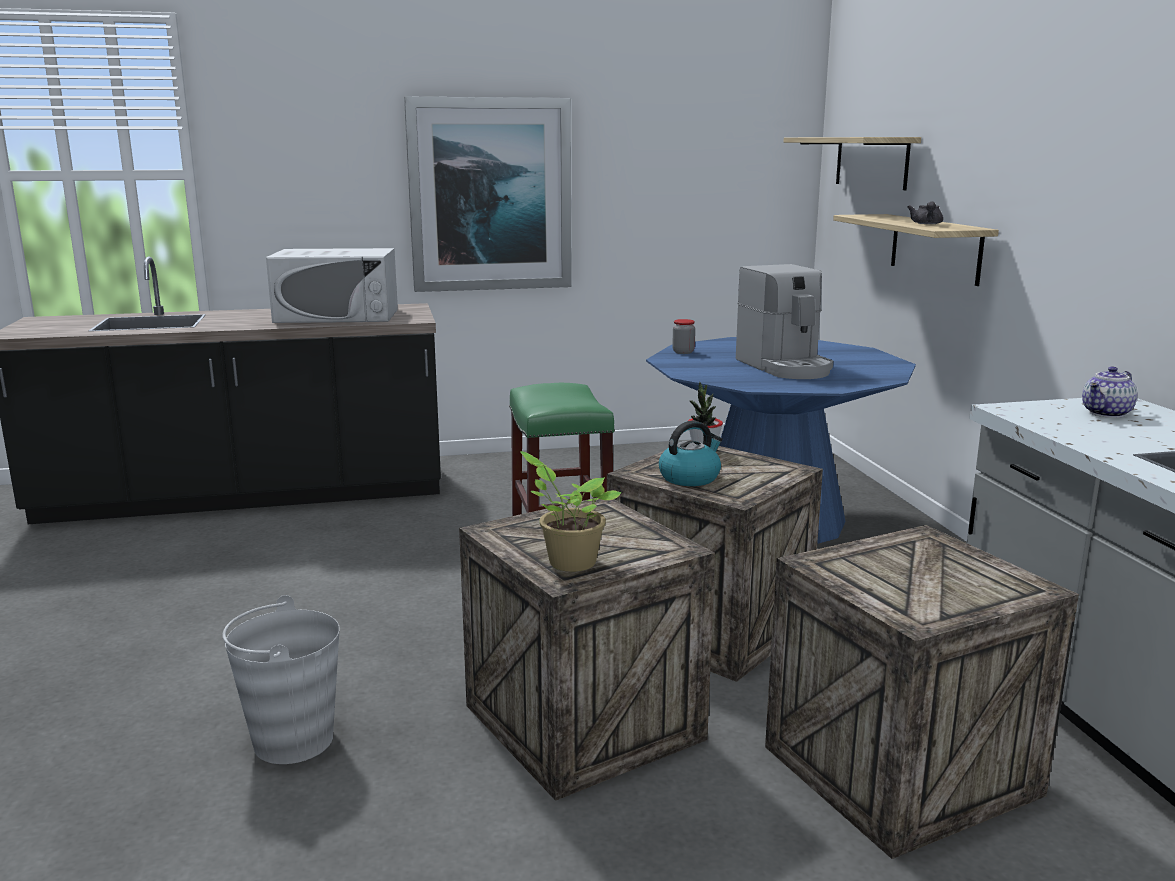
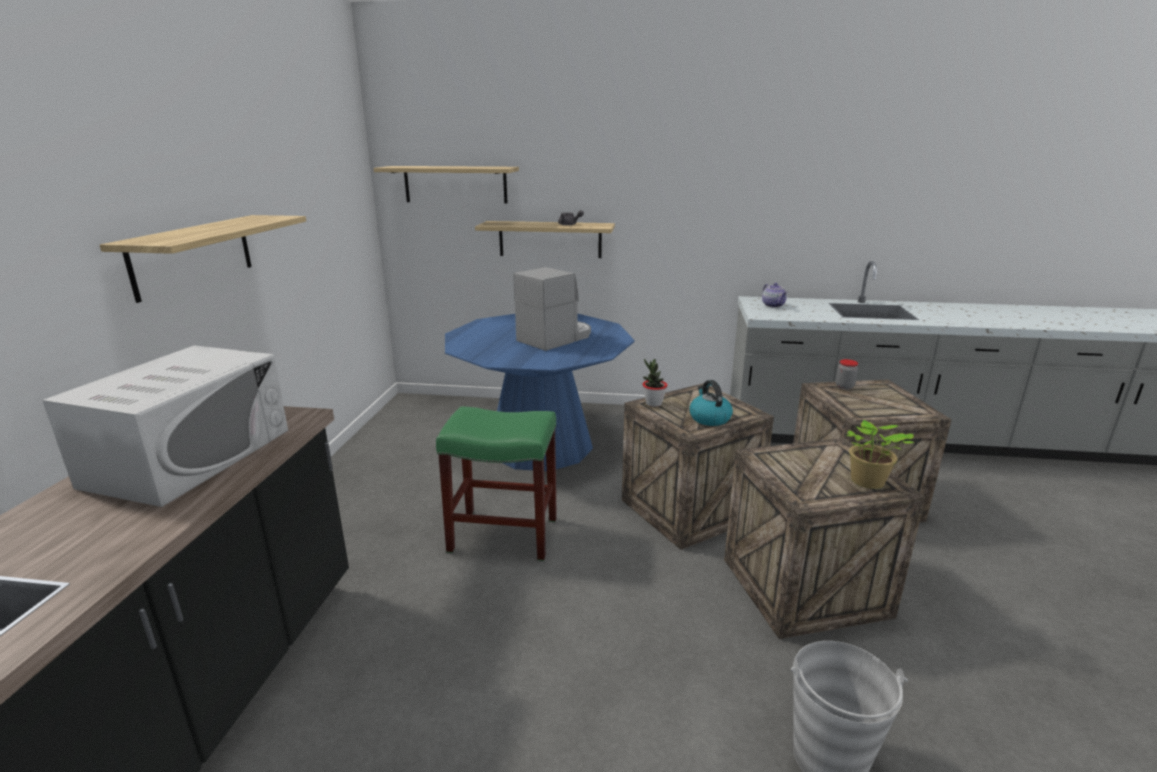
camera: 70 degrees left, 5 degrees up
picture [404,97,572,292] -> shelf [100,215,306,303]
jar [672,319,695,354] -> jar moved to [836,359,858,389]
coffee machine [736,264,833,379] -> coffee machine turned 45 degrees counterclockwise [514,267,591,351]

